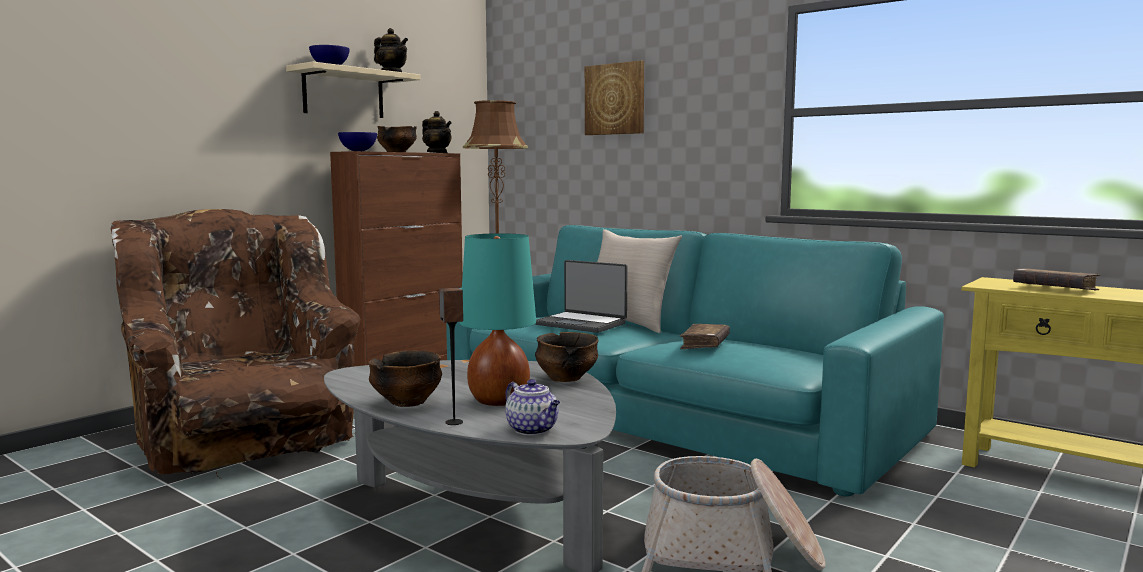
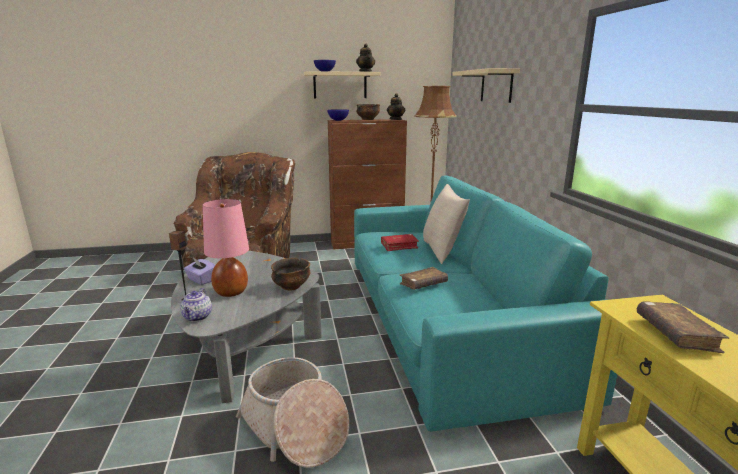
camera: 40 degrees right, 10 degrees up
bowl [368,350,442,407] -> purple tissue box [184,258,215,285]
turquoise table lamp [460,233,536,406] -> pink table lamp [203,199,249,297]
laptop [535,260,628,333] -> red book [381,234,419,251]
picture [585,61,644,135] -> beige shelf [452,68,520,103]

